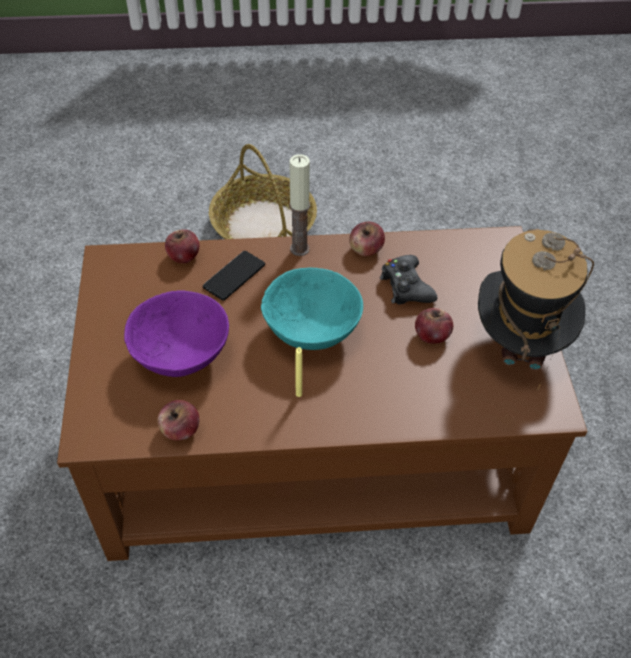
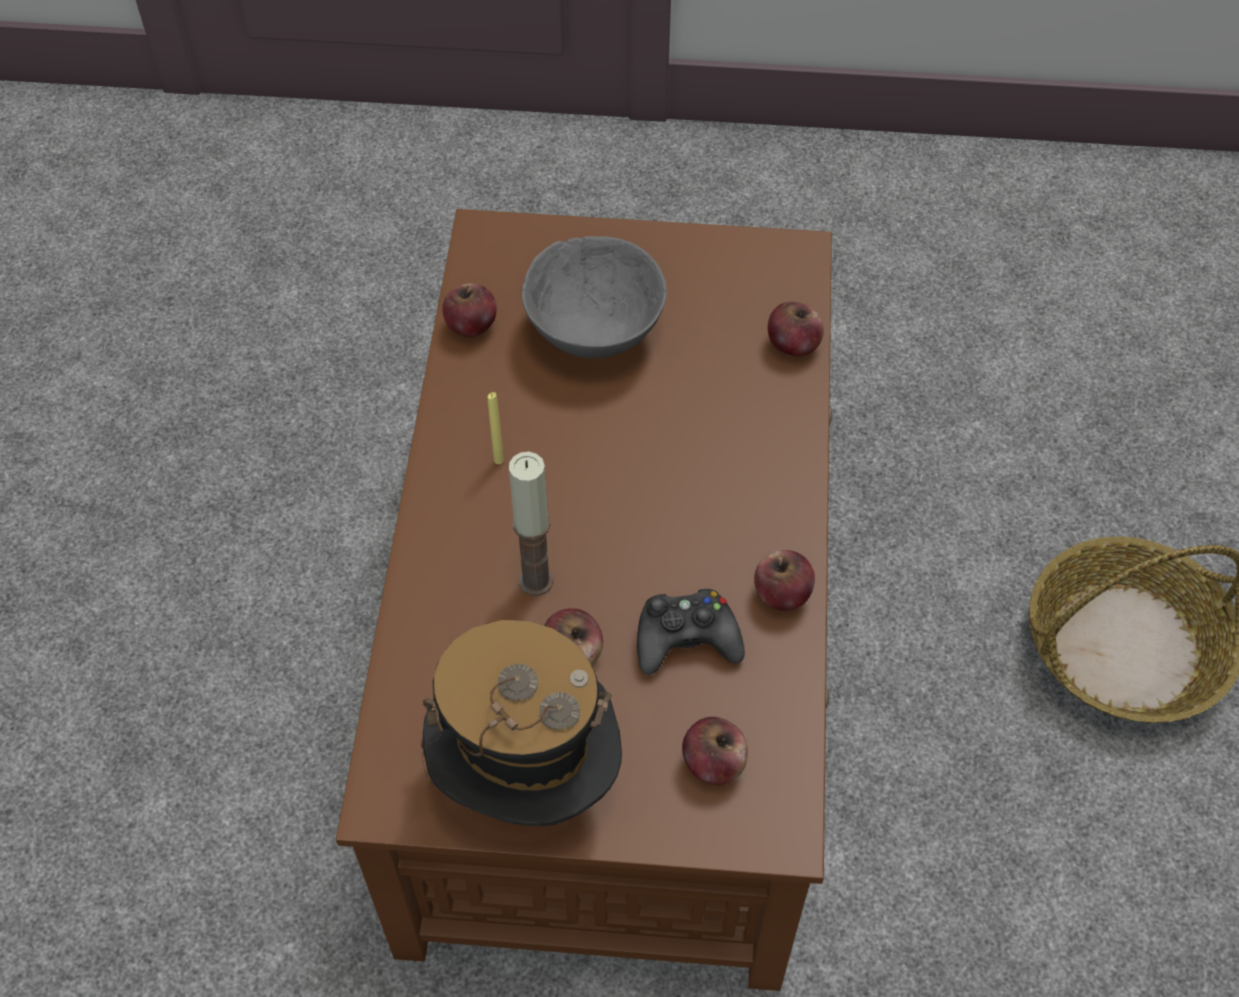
camera: 100 degrees right, 5 degrees up
purple bowl [124,290,229,377] -> grey bowl [522,236,667,358]
phone [203,251,265,301] -> none
turquoise bowl [261,268,363,350] -> none
candle [289,154,310,256] -> candle moved to [509,452,554,596]
none -> apple [682,717,748,785]

